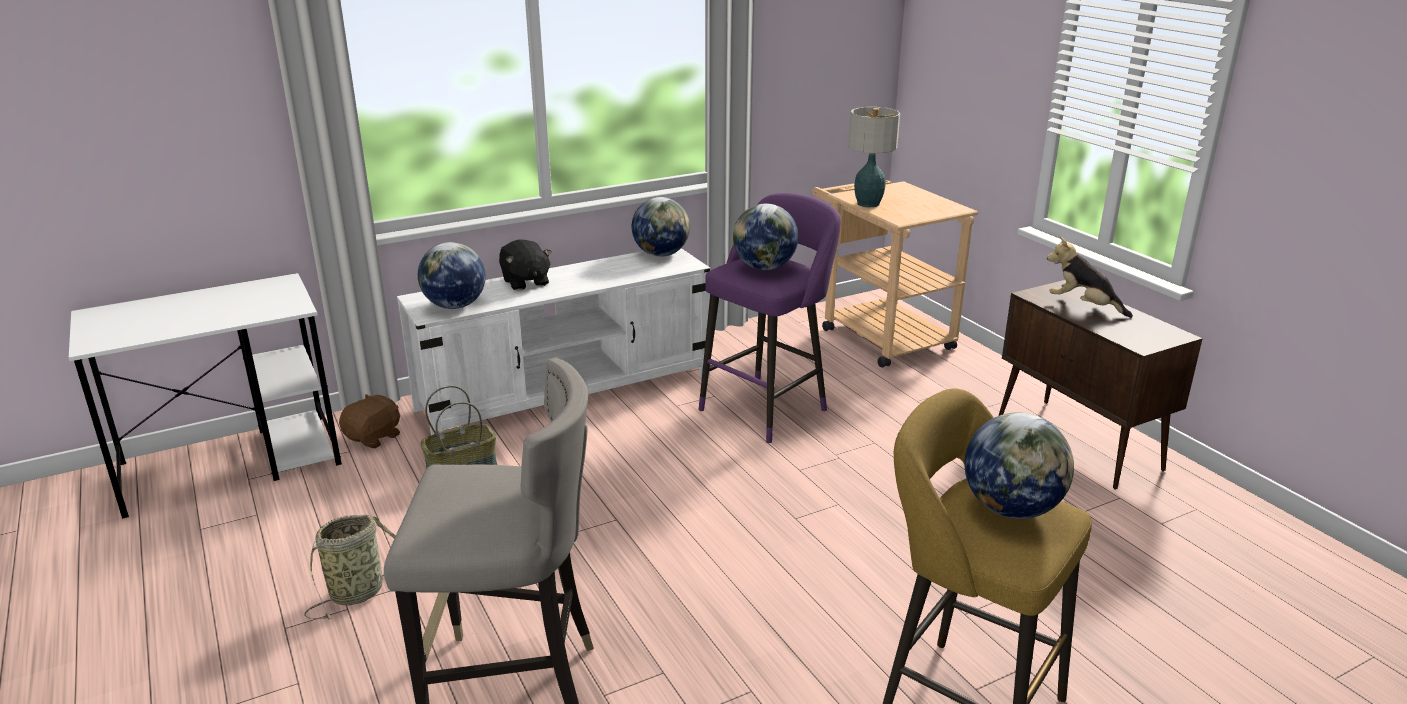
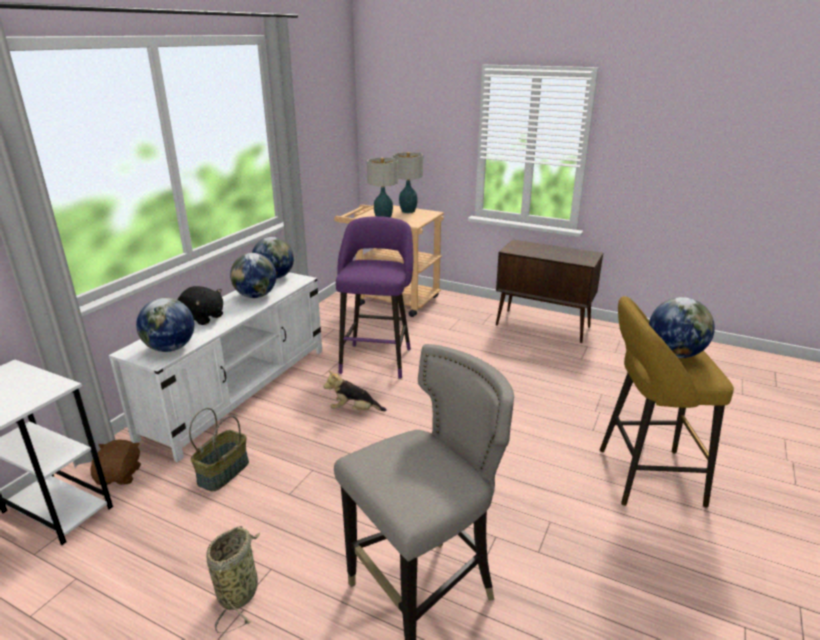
camera: 35 degrees left, 0 degrees up
globe [733,203,798,270] -> globe moved to [230,253,276,298]
plush toy [1047,236,1133,318] -> plush toy moved to [324,370,387,411]
none -> table lamp [393,152,423,213]

